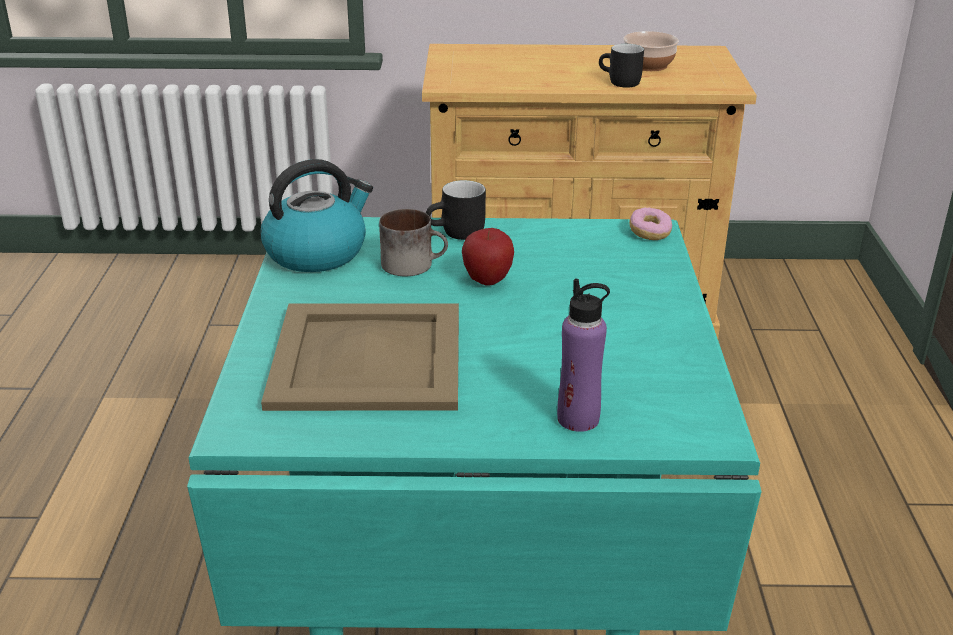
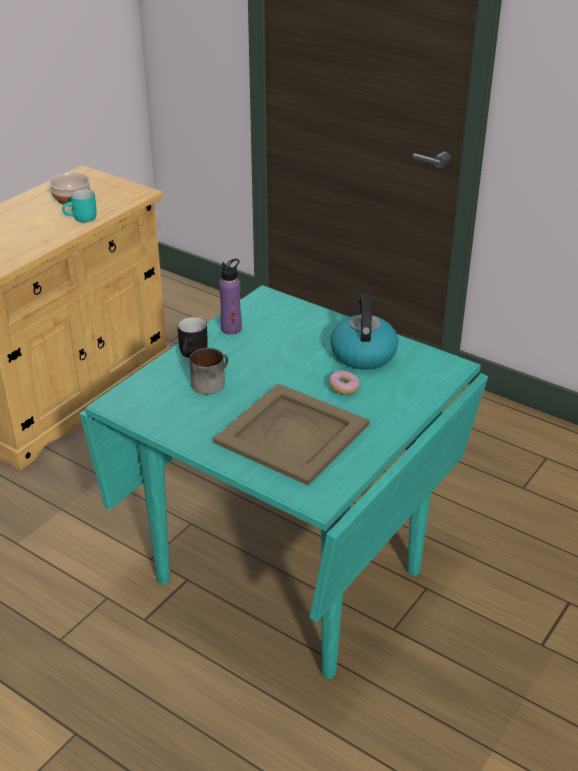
camera: 55 degrees left, 5 degrees up
kettle [261,159,373,272] -> kettle moved to [330,295,398,369]
apple [462,228,514,286] -> none
purple bottle [557,278,610,432] -> purple bottle moved to [219,259,242,335]
black mug [599,44,644,87] -> turquoise mug [62,189,97,222]
donut [629,207,672,240] -> donut moved to [329,370,360,395]

